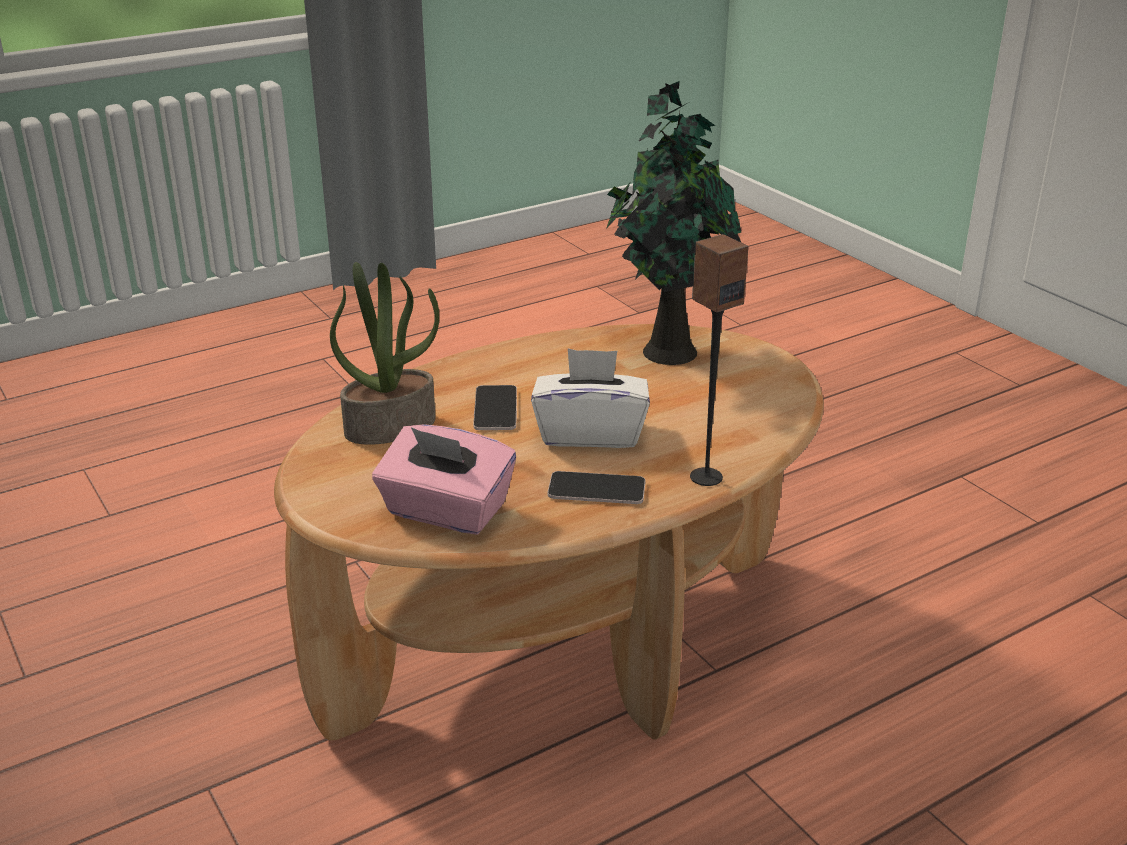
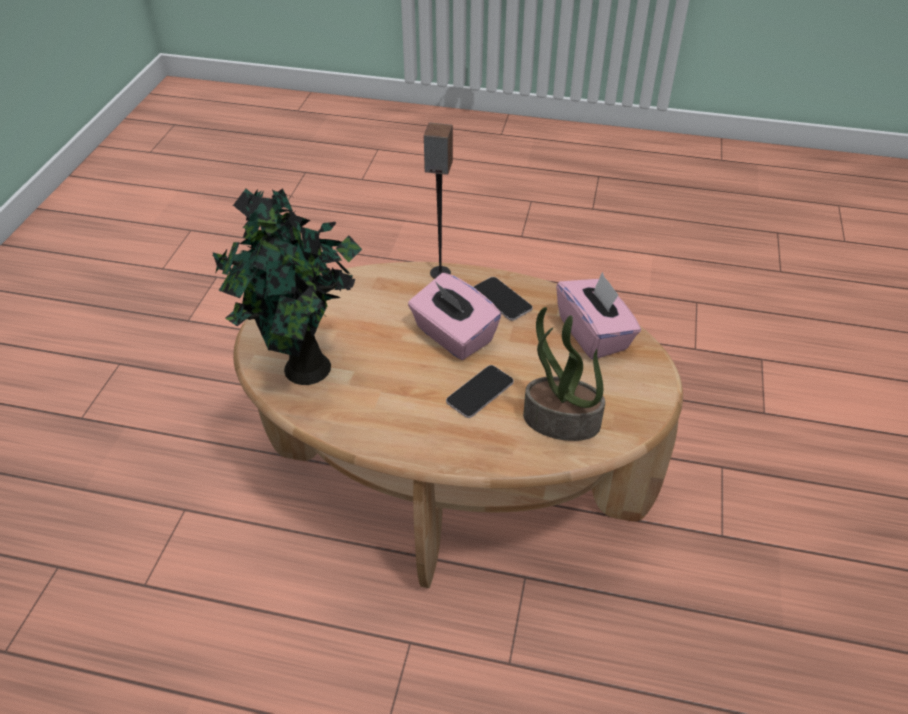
camera: 135 degrees left, 15 degrees up
white tissue box [531,348,650,448] -> pink tissue box [408,273,501,360]

